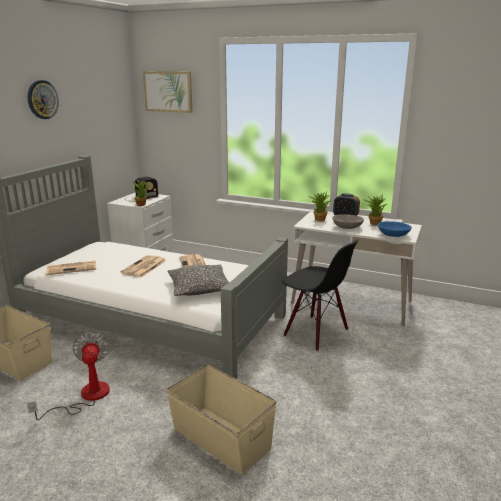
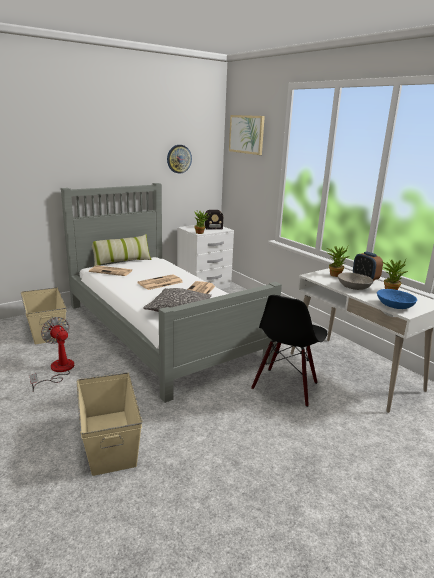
camera: 30 degrees right, 0 degrees up
fan [27,332,110,420] -> fan turned 60 degrees counterclockwise [30,317,74,392]
wall clock [28,80,59,119] -> wall clock moved to [167,145,192,174]
black chair [282,239,359,351] -> black chair turned 45 degrees clockwise [251,295,327,407]
none -> pillow [92,234,152,266]

